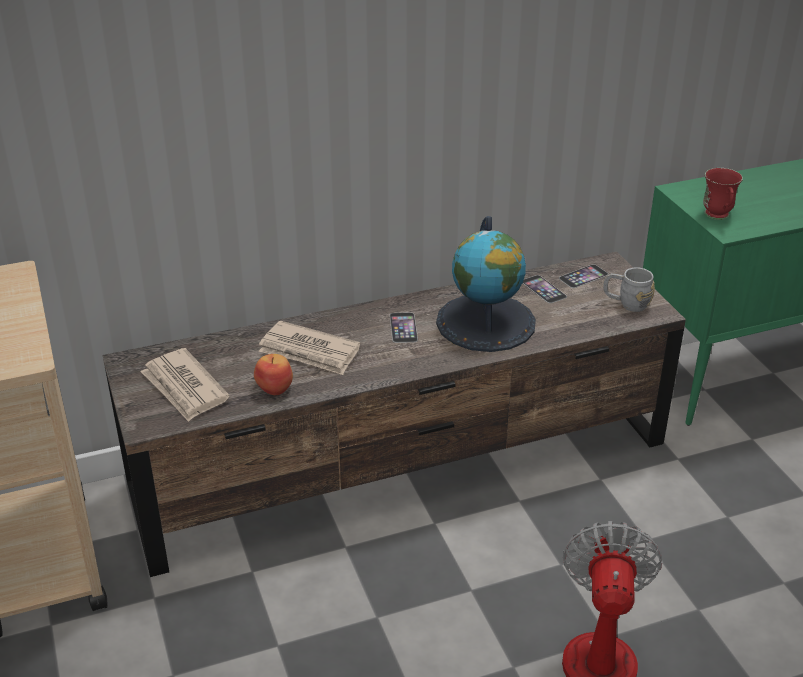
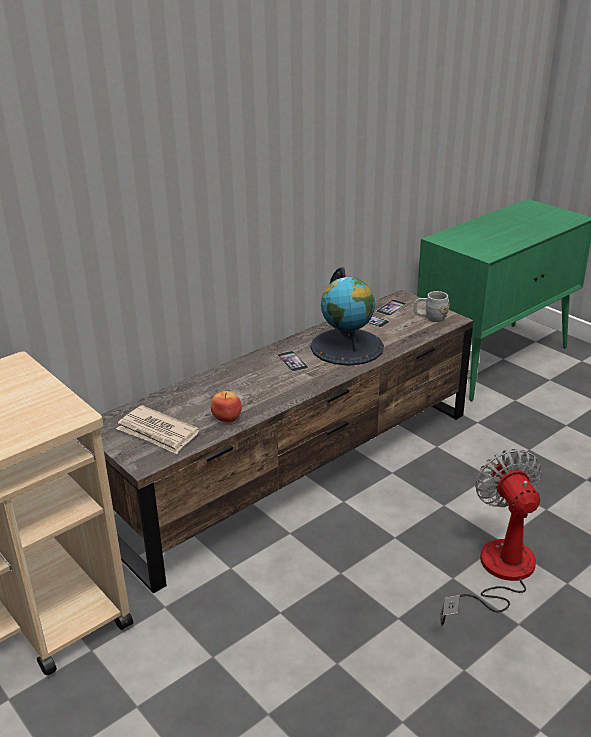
camera: 20 degrees left, 5 degrees down
newspaper [259,320,360,375] -> none
red mug [703,168,743,220] -> none

